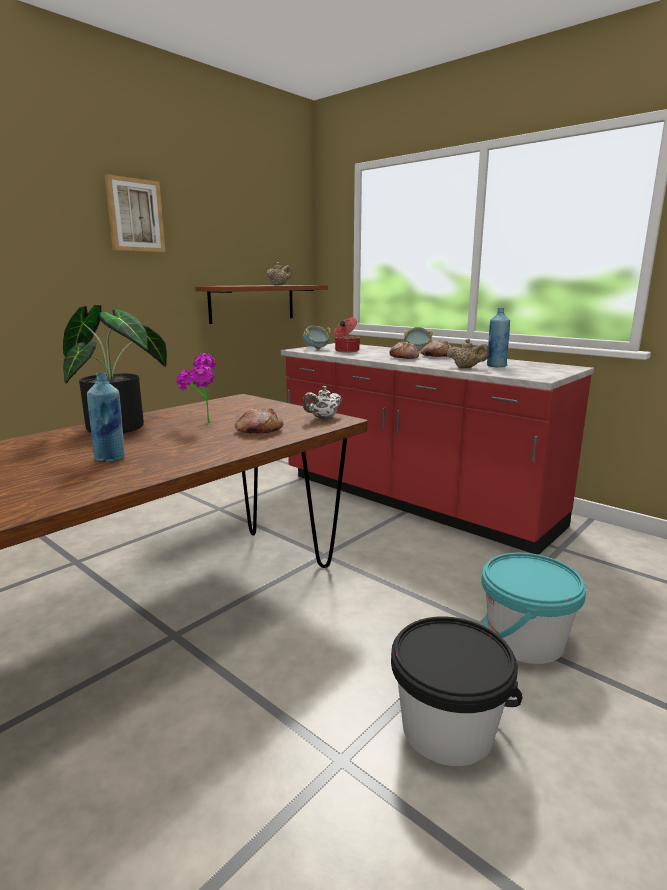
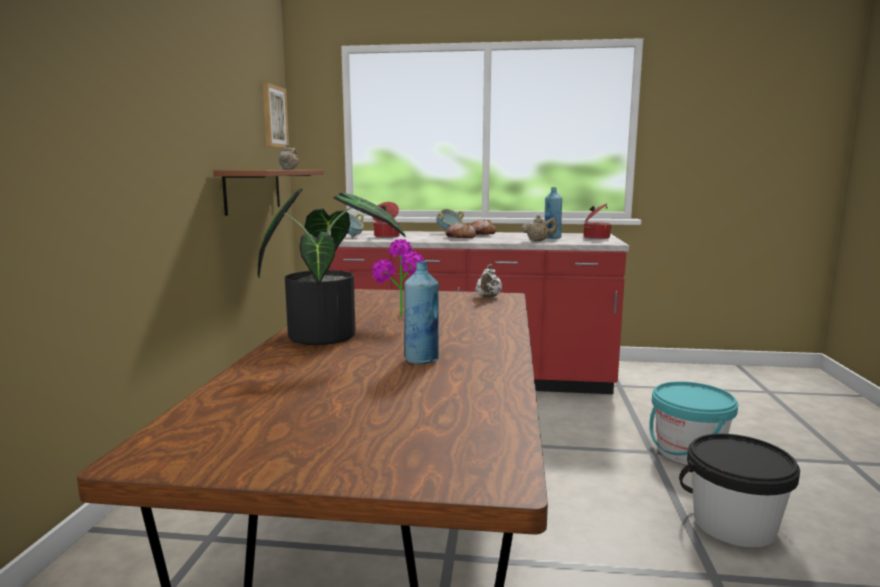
camera: 35 degrees left, 5 degrees down
picture [104,174,165,252] -> picture moved to [263,83,289,148]
bread [235,408,283,434] -> none
none -> cooking pot [584,203,611,239]

